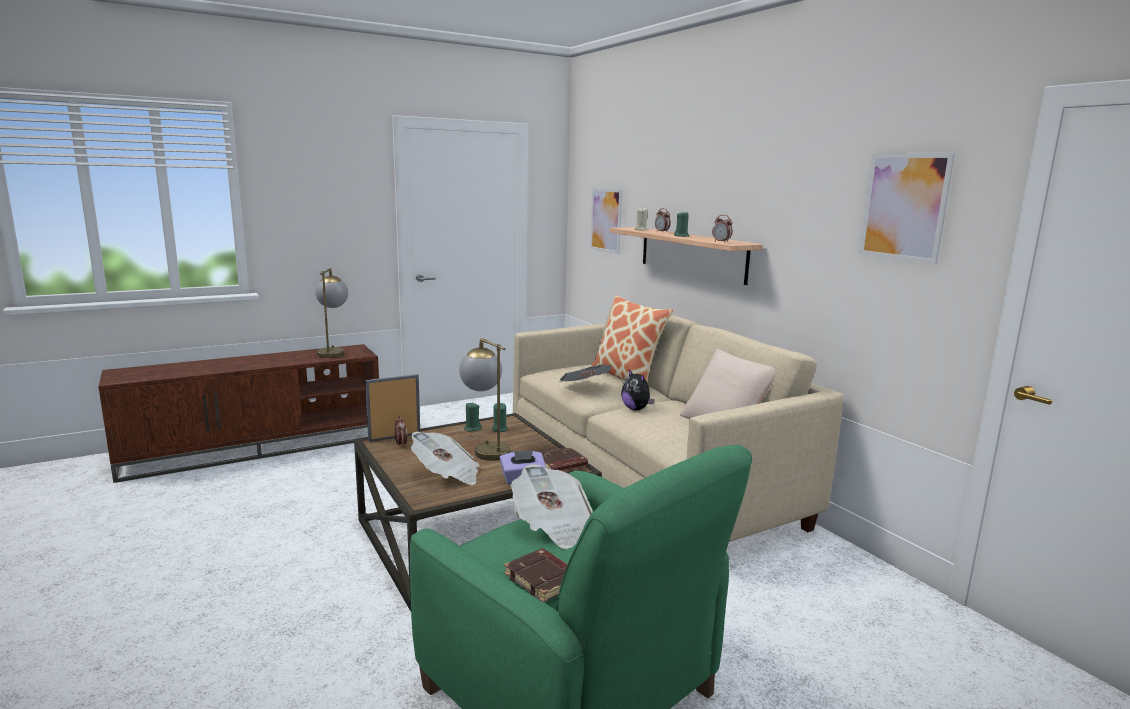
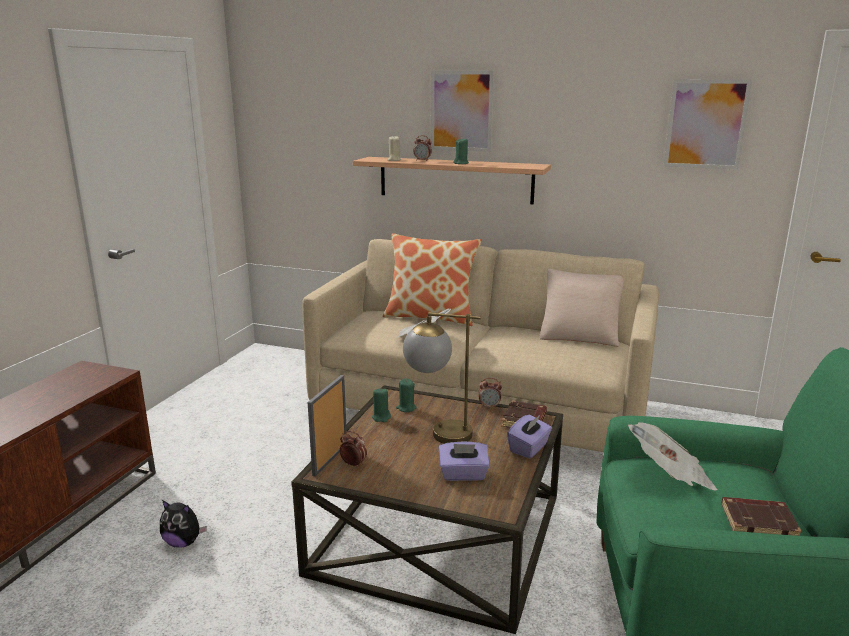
camera: 40 degrees left, 5 degrees up
table lamp [315,268,348,358] -> none
newspaper [411,432,479,485] -> purple tissue box [439,442,490,481]
picture [590,188,622,254] -> picture moved to [431,71,494,152]
plush toy [621,369,655,411] -> plush toy moved to [160,500,207,548]
alarm clock [712,215,733,243] -> alarm clock moved to [478,378,502,408]

